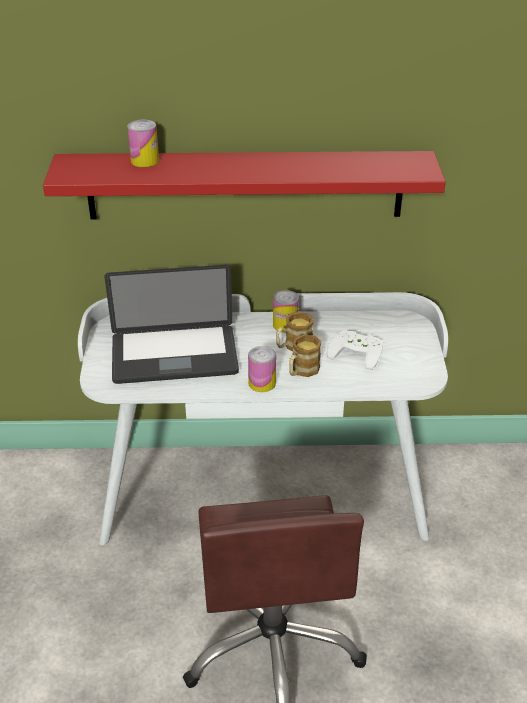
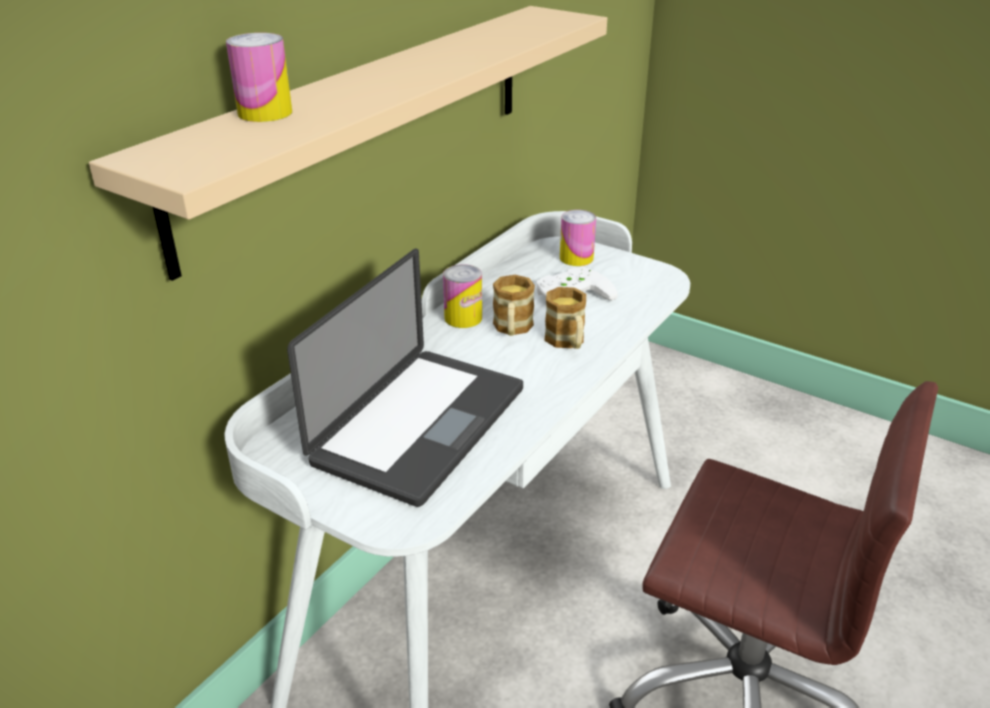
camera: 55 degrees left, 5 degrees down
red shelf [43,151,446,219] -> beige shelf [89,6,607,281]
can [248,346,276,392] -> can moved to [560,210,596,266]

